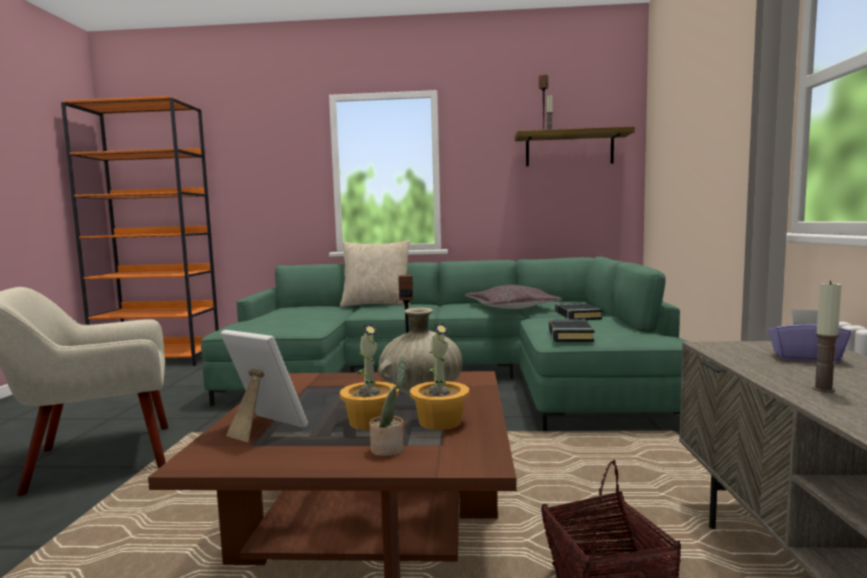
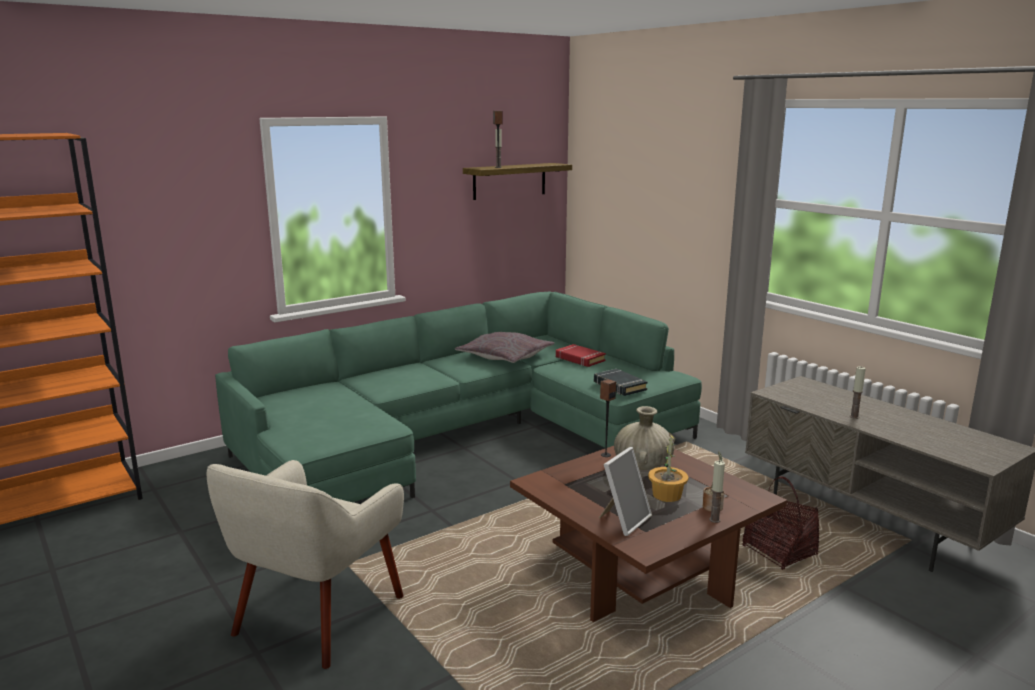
camera: 40 degrees left, 10 degrees up
picture frame [220,330,308,443] -> picture frame turned 135 degrees clockwise [599,447,652,536]
beige pillow [340,240,410,307] -> none
potted plant [410,323,469,430] -> none
black book [555,303,602,320] -> red book [556,344,606,367]
purple tissue box [768,309,851,362] -> none
none -> candle [709,460,725,523]

